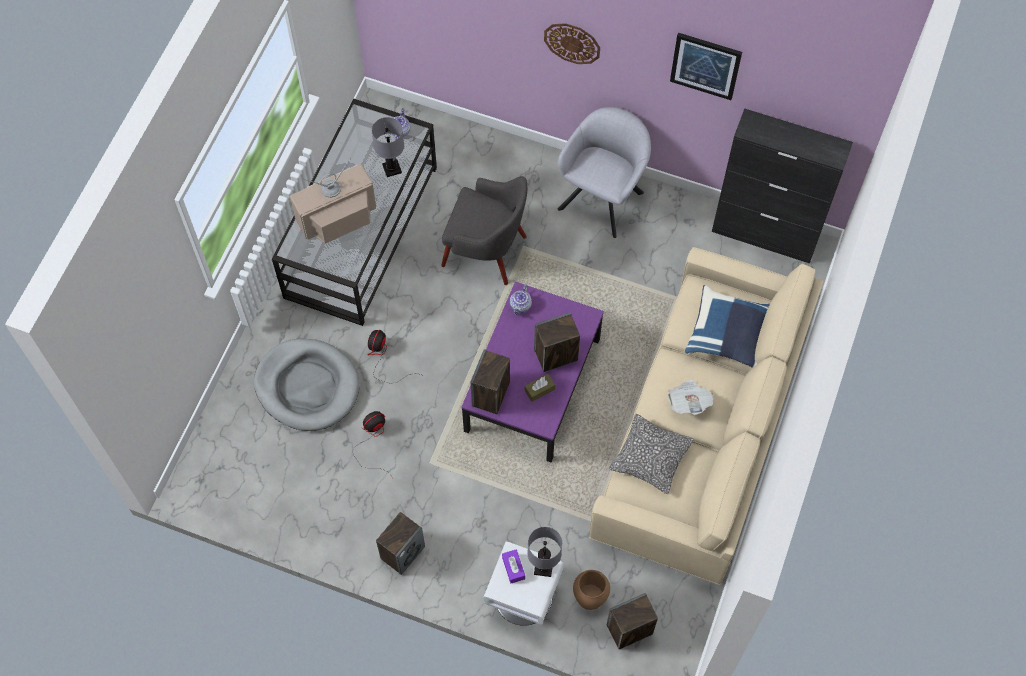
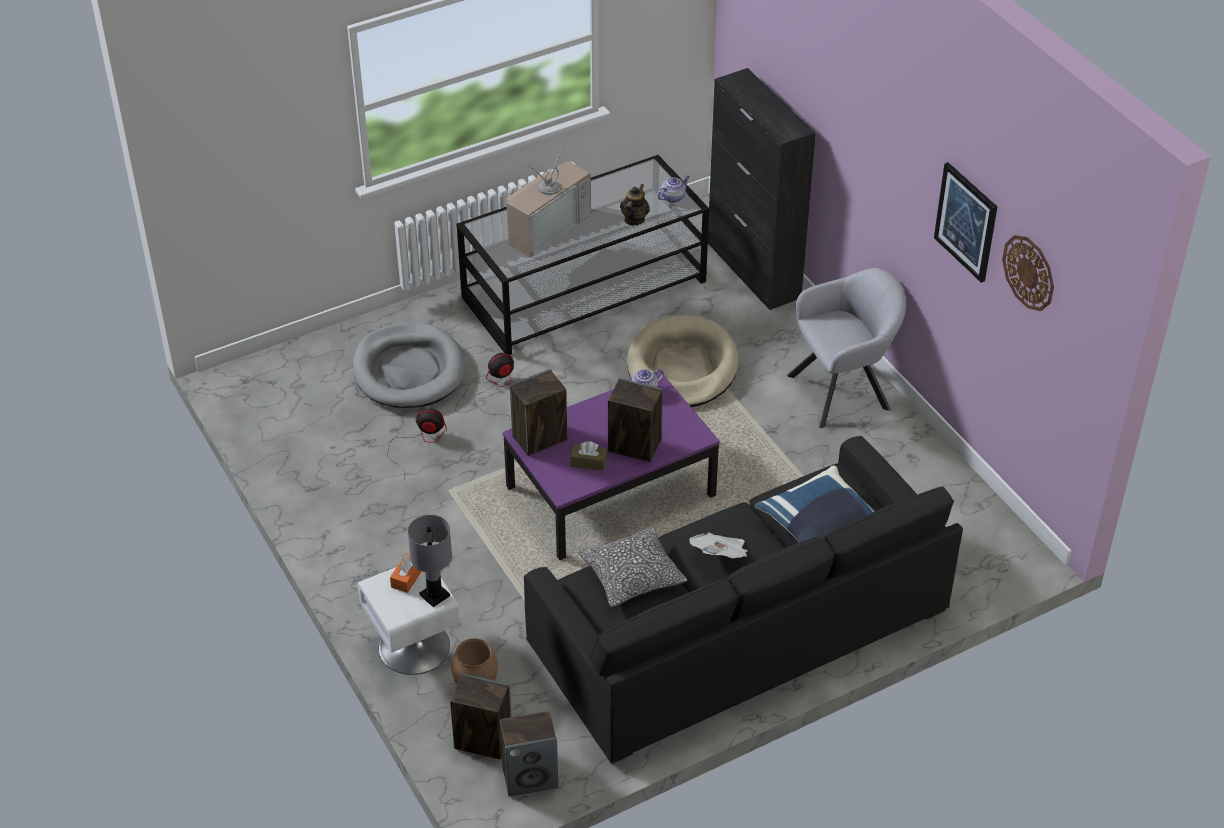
camera: 40 degrees right, 20 degrees down
television [290,158,376,244] -> television turned 120 degrees clockwise [506,137,591,258]
grey table lamp [372,117,404,177] -> teapot [620,184,650,225]
speaker [376,512,425,575] -> speaker moved to [500,711,558,796]
grey armchair [441,176,527,286] -> beige dog bed [627,315,739,407]
purple tissue box [502,549,525,583] -> orange tissue box [390,553,422,593]
wall clock [544,23,600,64] -> wall clock moved to [1002,235,1054,311]
beige sofa [589,247,824,585] -> black sofa [524,436,963,764]
black cabinet [712,108,853,264] -> black cabinet moved to [708,68,816,310]

